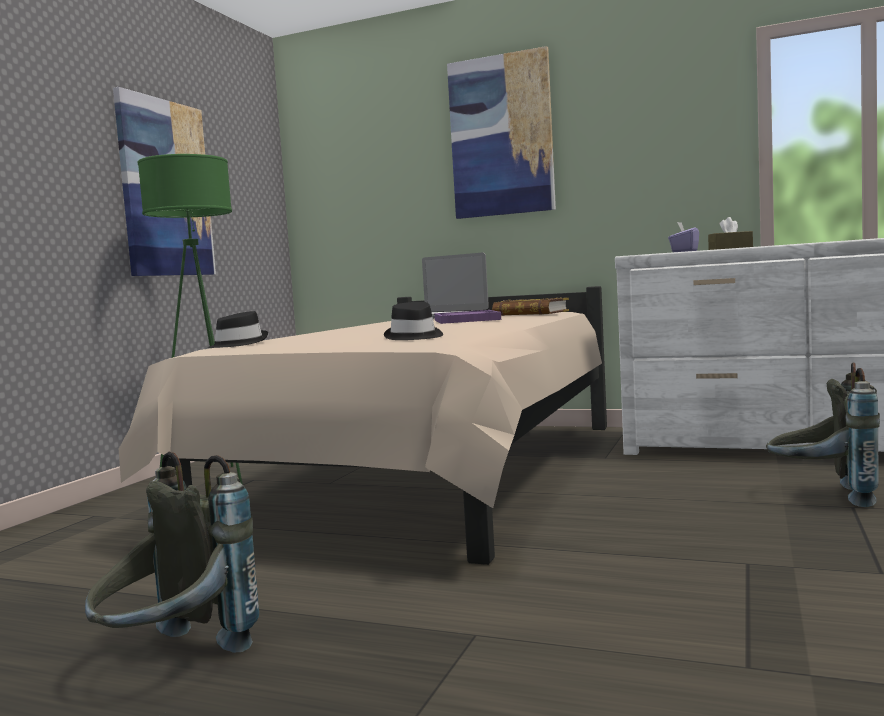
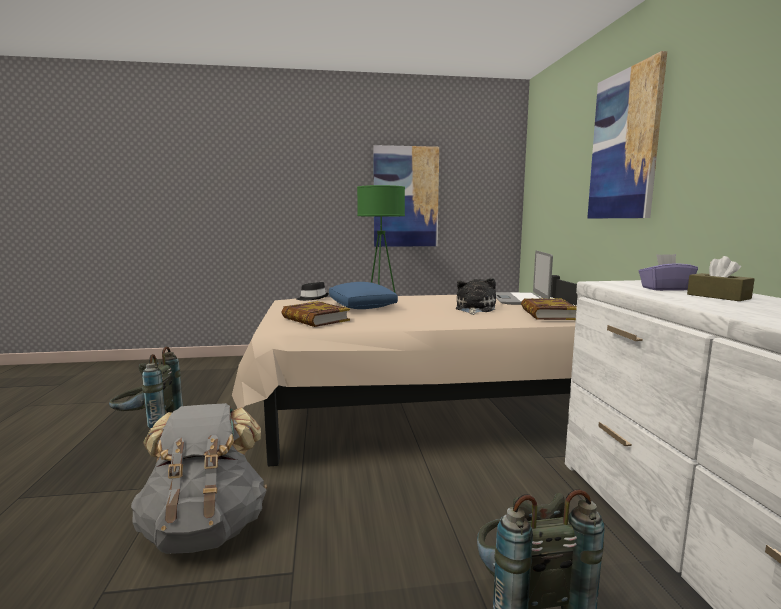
camera: 60 degrees right, 5 degrees up
black hat [384,302,443,340] -> book [281,301,350,327]
purple tray [434,310,501,324] -> plush toy [456,278,496,315]
none -> grey backpack [131,403,267,554]
none -> blue pillow [329,282,398,309]

